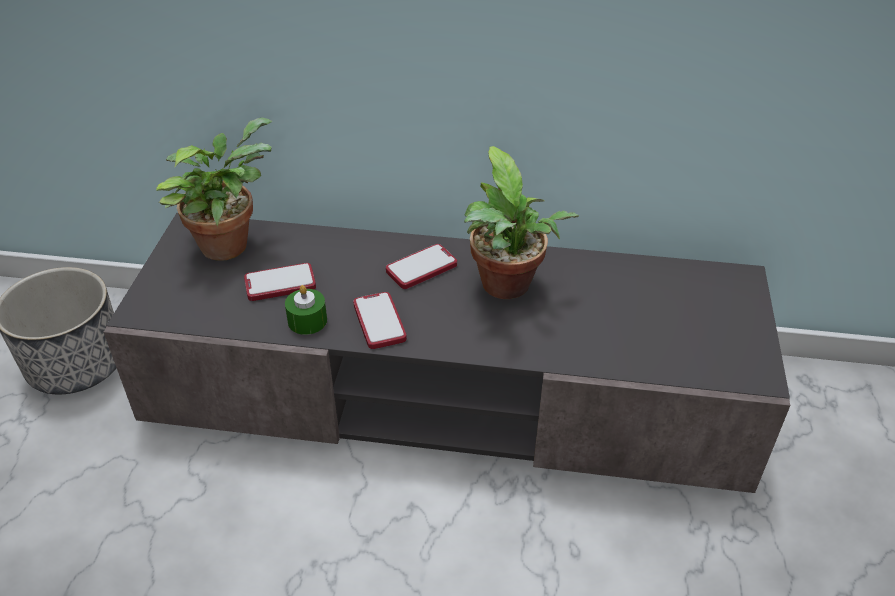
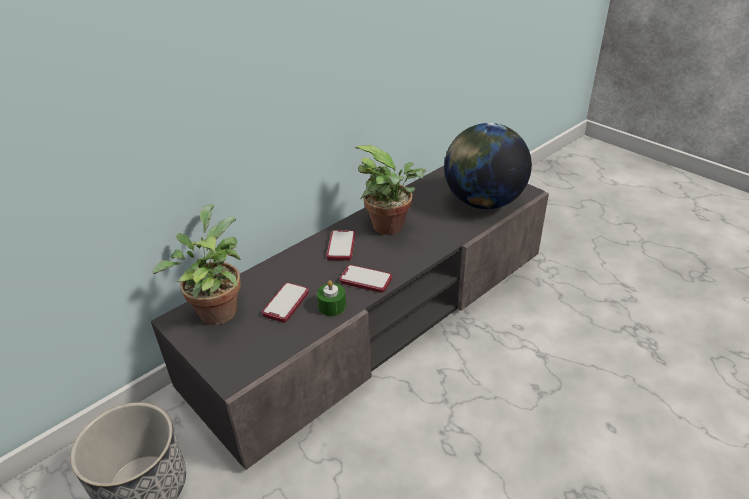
camera: 50 degrees left, 5 degrees down
none -> globe [444,123,532,209]

